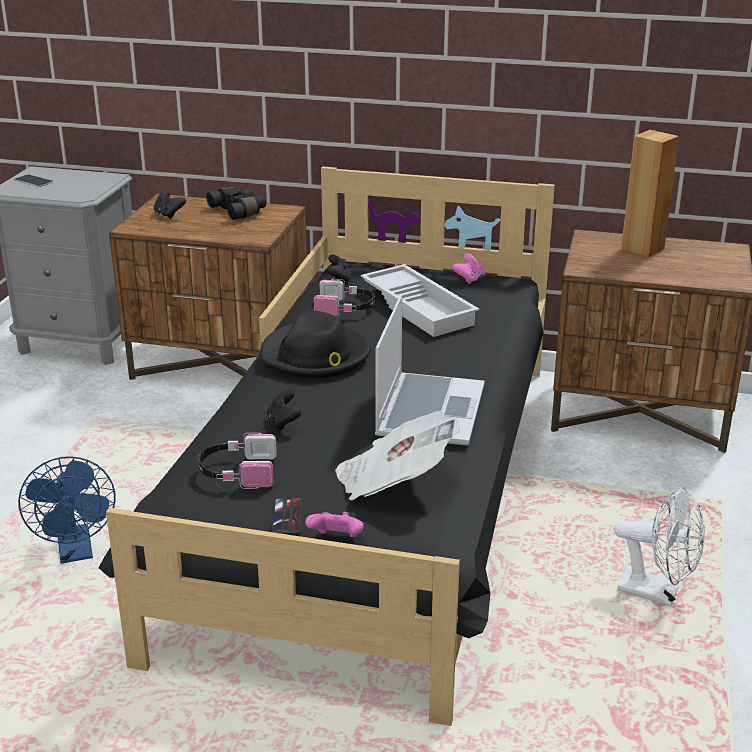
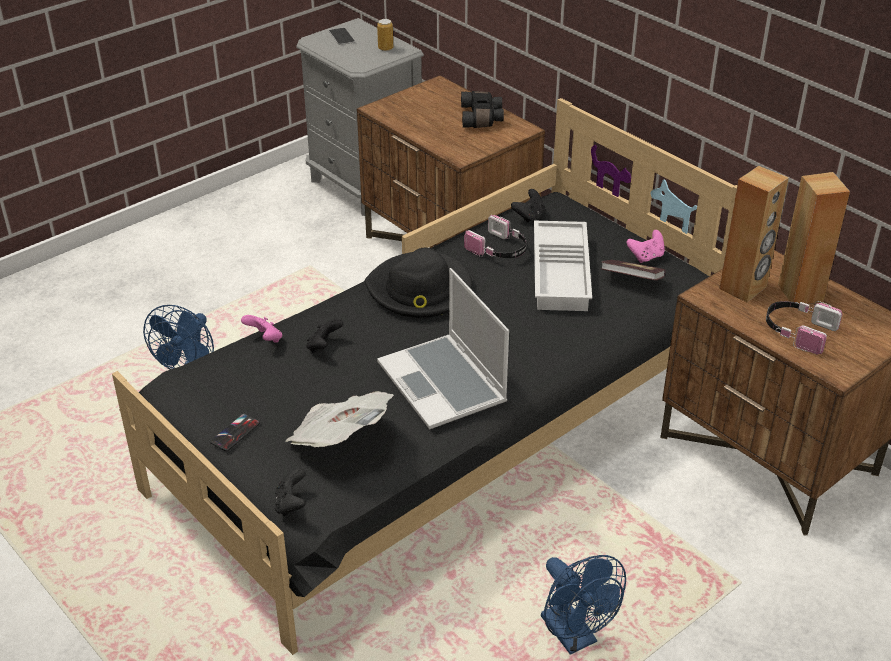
camera: 35 degrees right, 10 degrees up
black game controller [154,190,186,219] -> black game controller moved to [275,468,306,516]
headphones [198,433,277,489] -> headphones moved to [766,301,842,355]
pink game controller [305,512,364,537] -> pink game controller moved to [241,315,282,343]
laptop [375,295,485,446] -> laptop turned 105 degrees clockwise [377,268,509,430]
white fan [614,487,705,606] -> blue fan [541,555,626,655]
none -> can [377,19,393,51]
none -> book [601,260,666,280]
none -> brown speaker [719,166,789,302]

